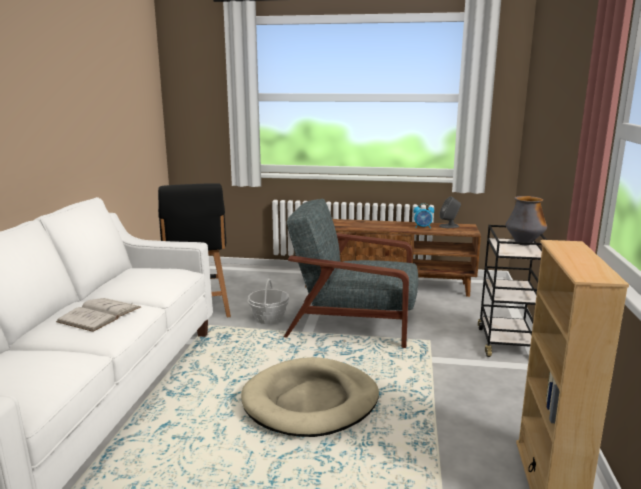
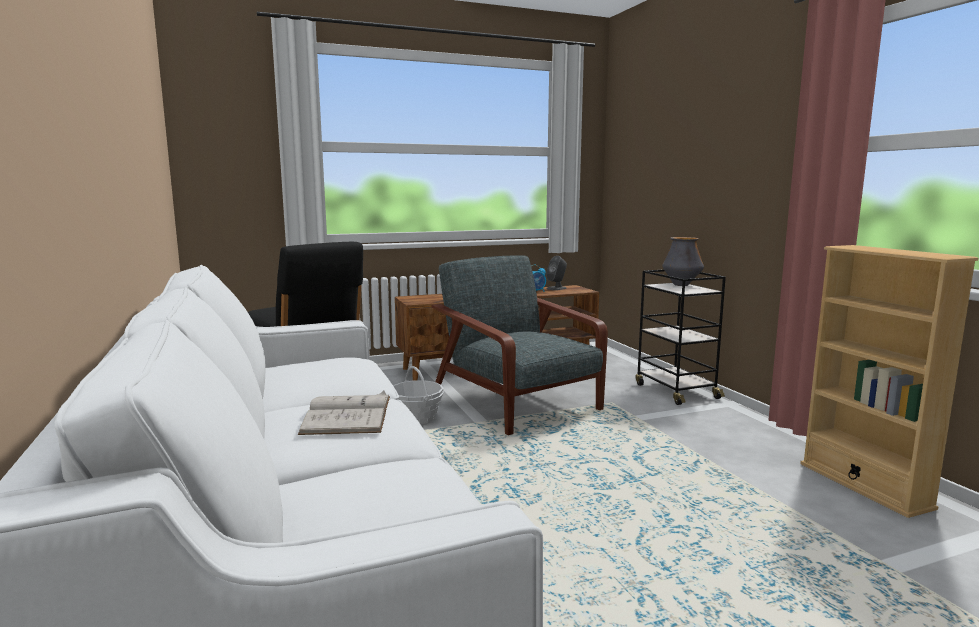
camera: 30 degrees left, 5 degrees down
beige dog bed [241,357,379,437] -> none
grey armchair [284,199,418,348] -> grey armchair turned 75 degrees clockwise [431,256,608,435]

